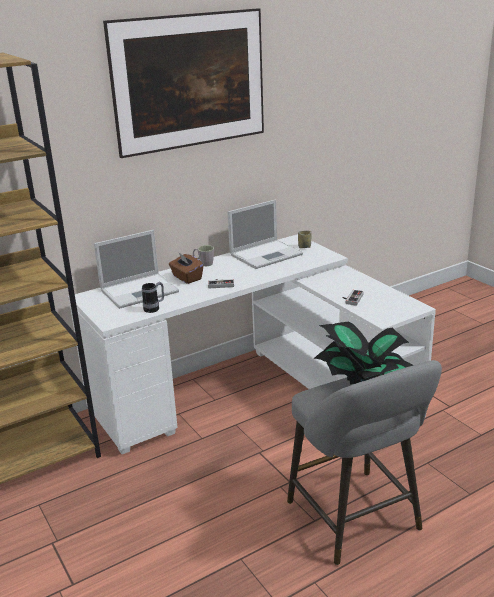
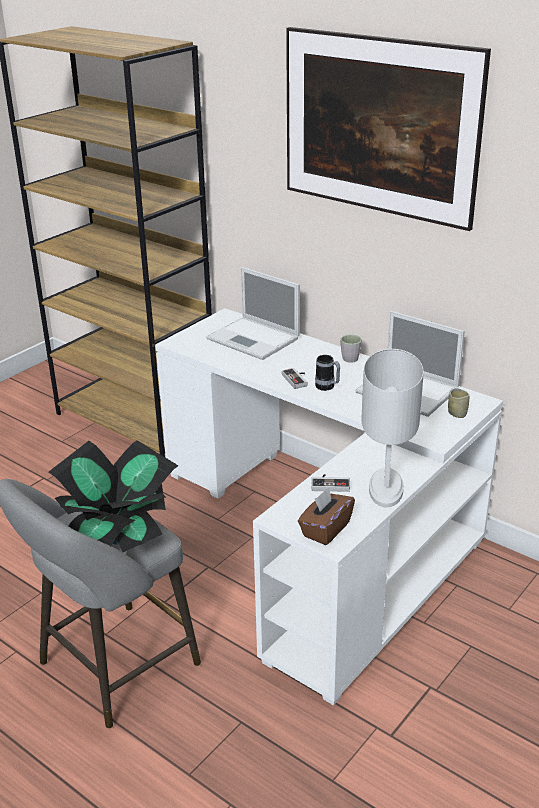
camera: 70 degrees right, 5 degrees up
mug [142,282,164,313] -> mug moved to [315,355,340,391]
brown tissue box [169,253,204,284] -> brown tissue box moved to [298,487,355,545]
none -> white table lamp [362,349,424,507]

